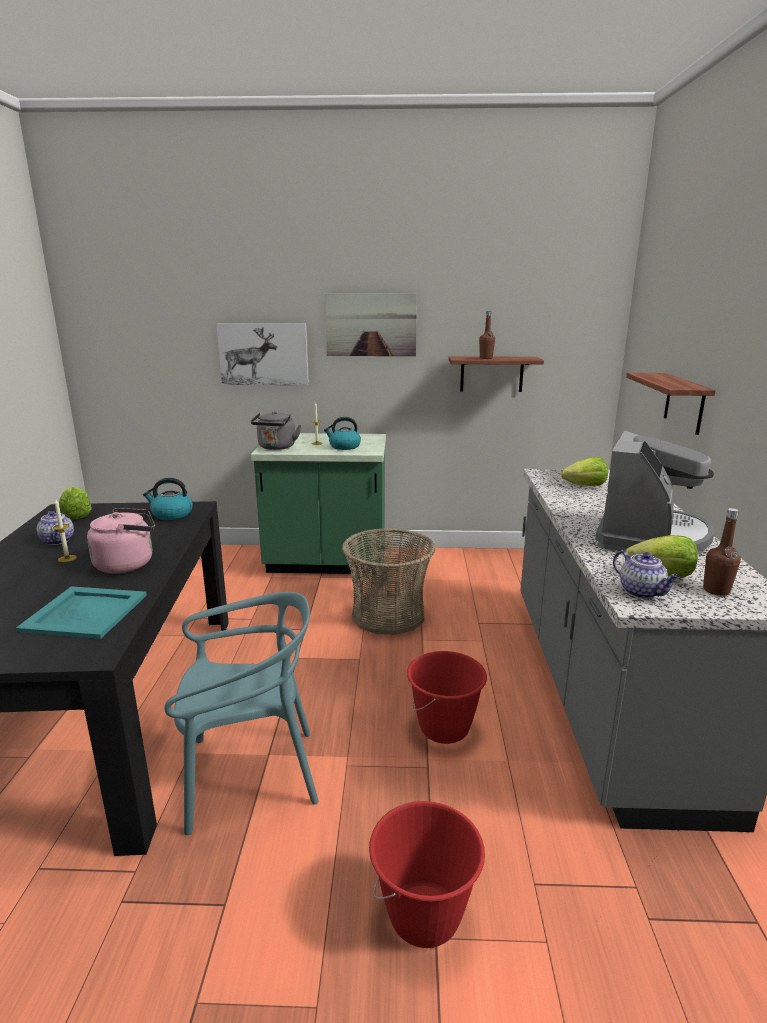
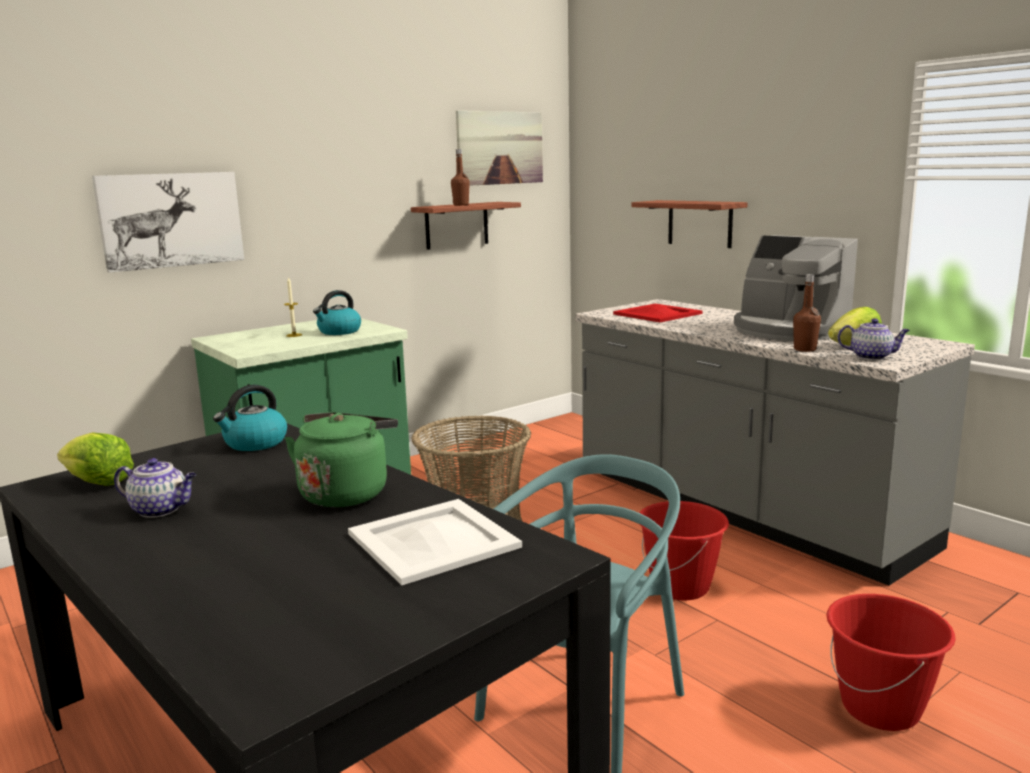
camera: 40 degrees left, 5 degrees down
turquoise tray [16,586,147,639] -> white tray [348,499,522,585]
candle [53,500,77,562] -> none
pink kettle [87,508,155,574] -> green kettle [285,412,398,507]
grey kettle [251,411,301,450] -> none
picture [325,293,417,356] -> picture moved to [456,111,543,186]
lettuce [561,457,608,486] -> red tray [613,304,703,322]
coffee machine [595,430,714,554] -> coffee machine turned 150 degrees clockwise [734,235,858,341]
brown bottle [703,508,741,596] -> brown bottle moved to [793,274,821,352]

